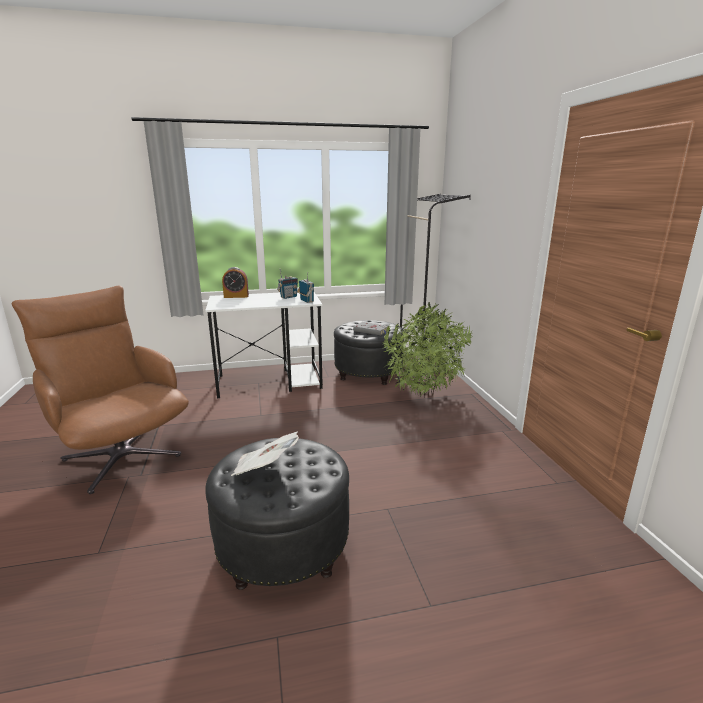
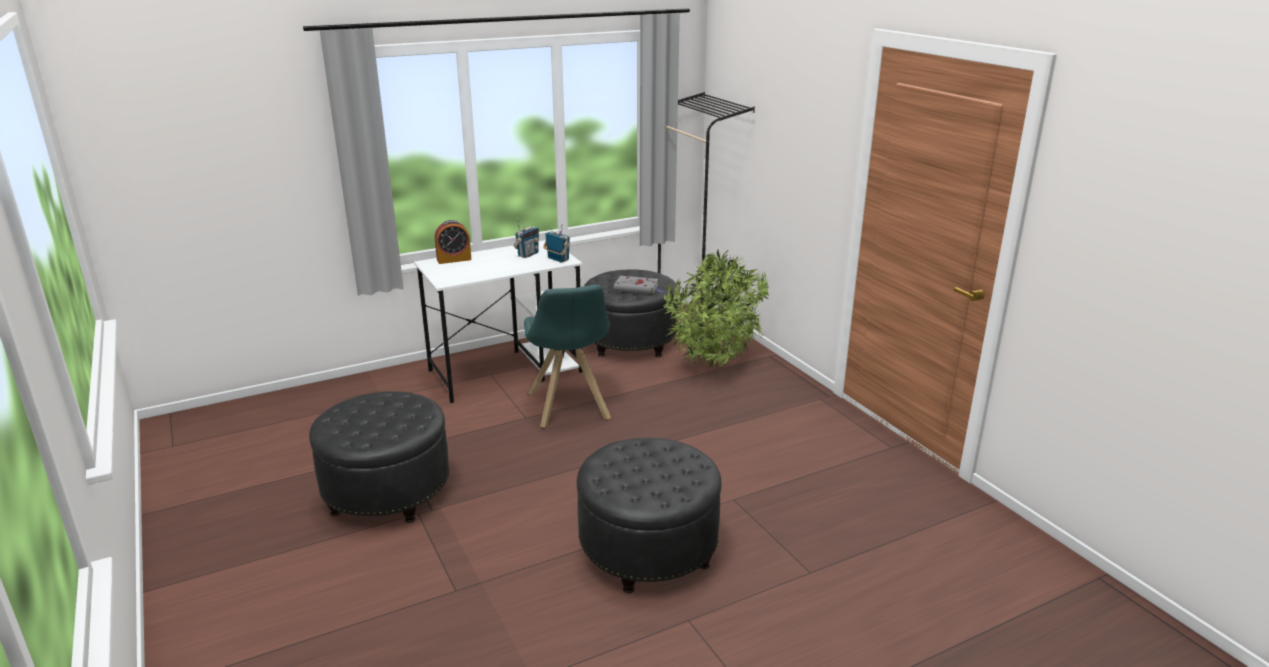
camera: 15 degrees left, 5 degrees up
brown armchair [12,286,189,494] -> black ottoman [309,391,449,523]
newspaper [231,431,299,476] -> none
none -> turquoise chair [524,285,611,428]

